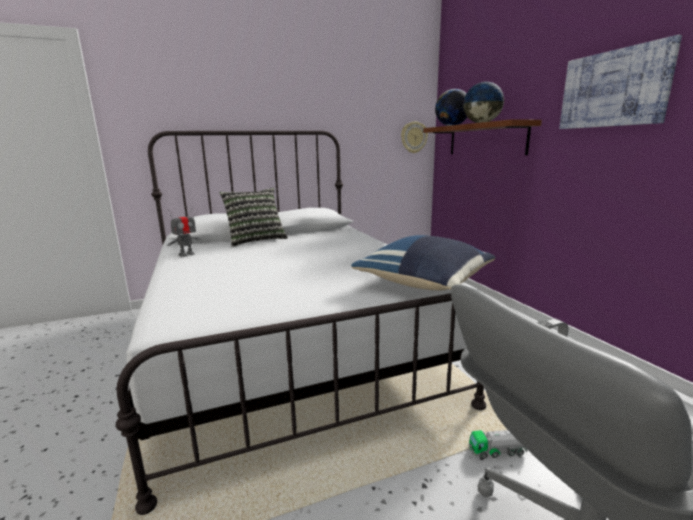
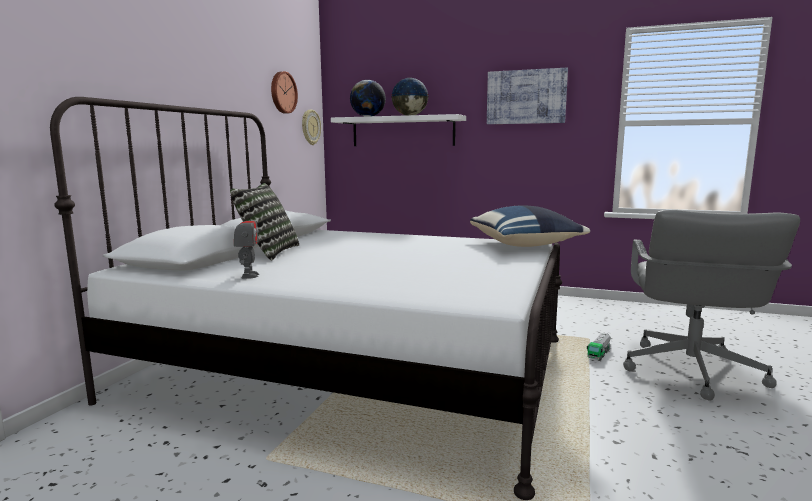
camera: 50 degrees left, 5 degrees down
brown shelf [423,119,542,155] -> white shelf [331,114,466,146]
none -> wall clock [271,71,298,114]

